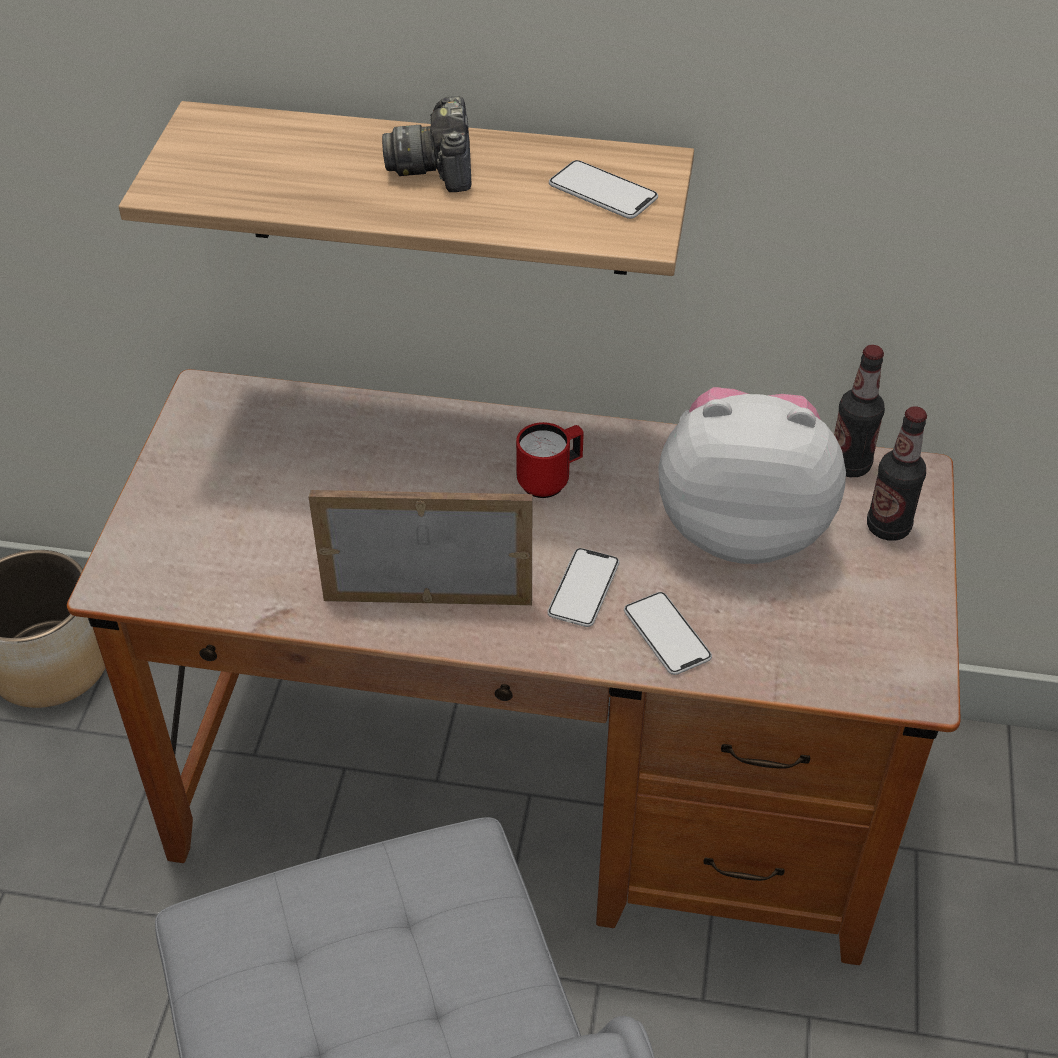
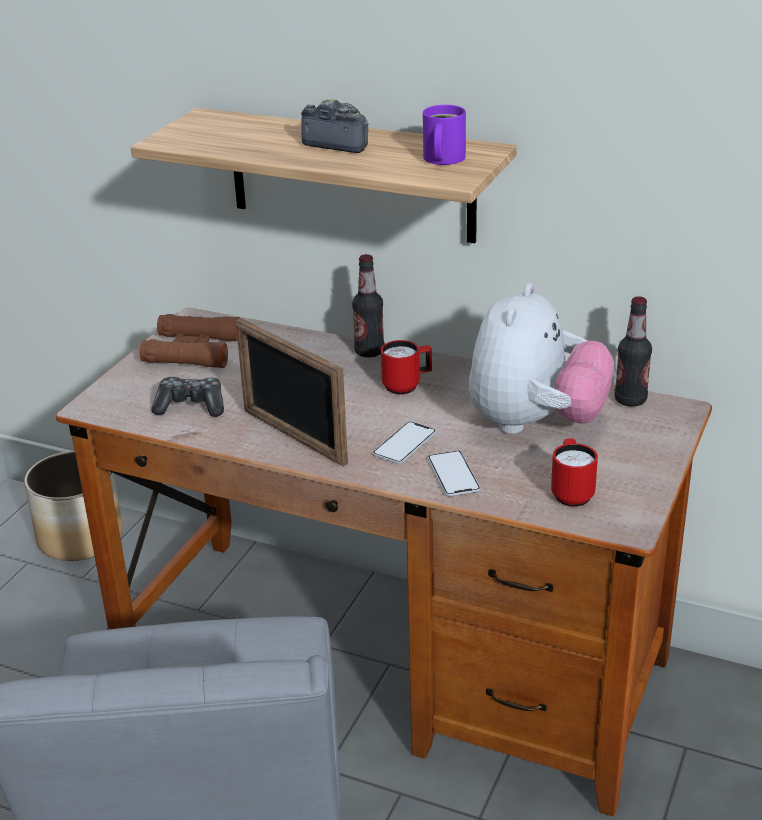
camera: 15 degrees right, 15 degrees down
picture frame [308,490,532,605] -> picture frame turned 150 degrees counterclockwise [236,318,348,467]
camera [382,96,472,192] -> camera turned 105 degrees clockwise [301,99,369,153]
phone [549,160,658,219] -> purple mug [423,105,466,165]
plush toy [658,387,846,564] -> plush toy turned 90 degrees clockwise [469,283,614,434]
bottle [867,406,927,541] -> bottle moved to [352,254,384,358]
none -> brown binoculars [140,314,240,368]
none -> game controller [151,377,224,417]
none -> red mug [551,438,598,507]

